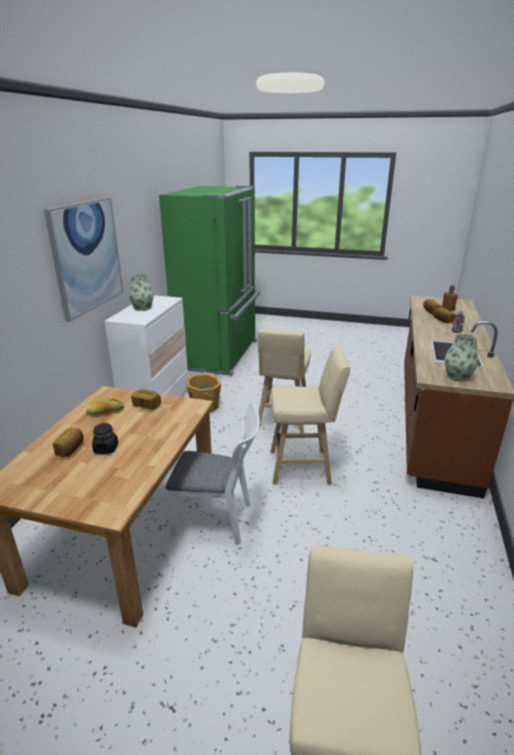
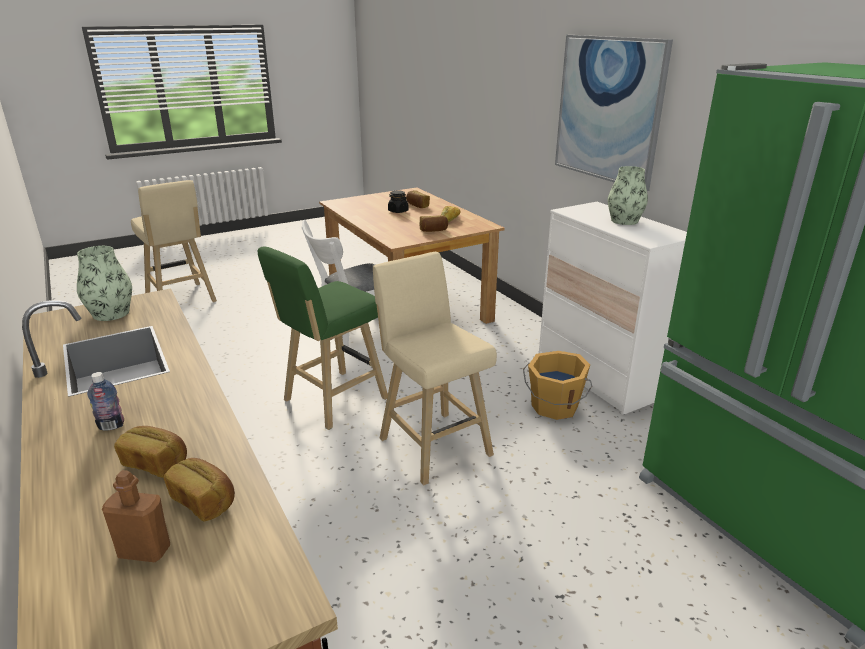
camera: 135 degrees right, 0 degrees up
beige stool [271,346,350,485] -> green stool [258,247,388,430]

